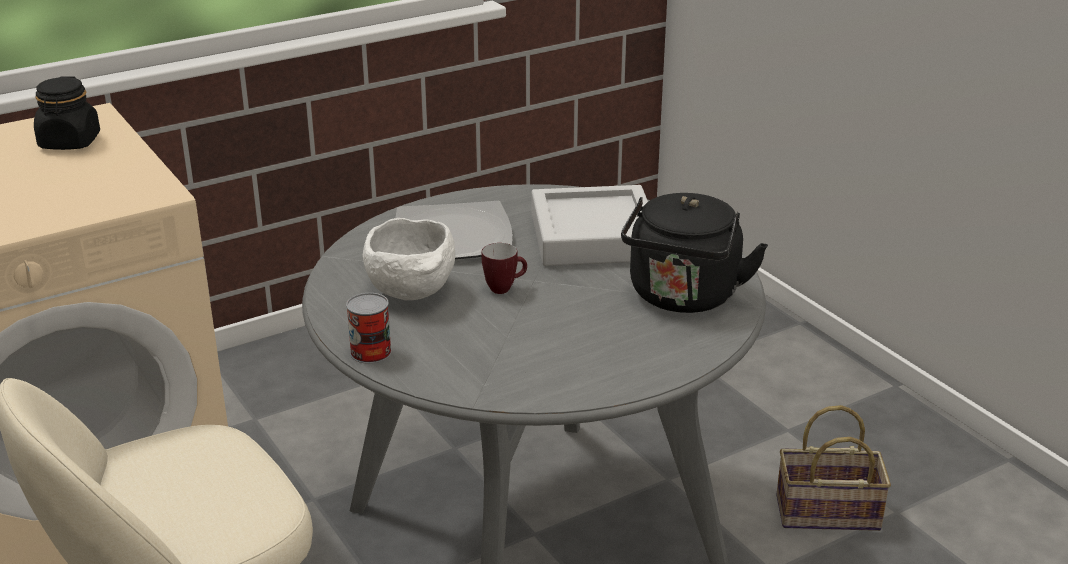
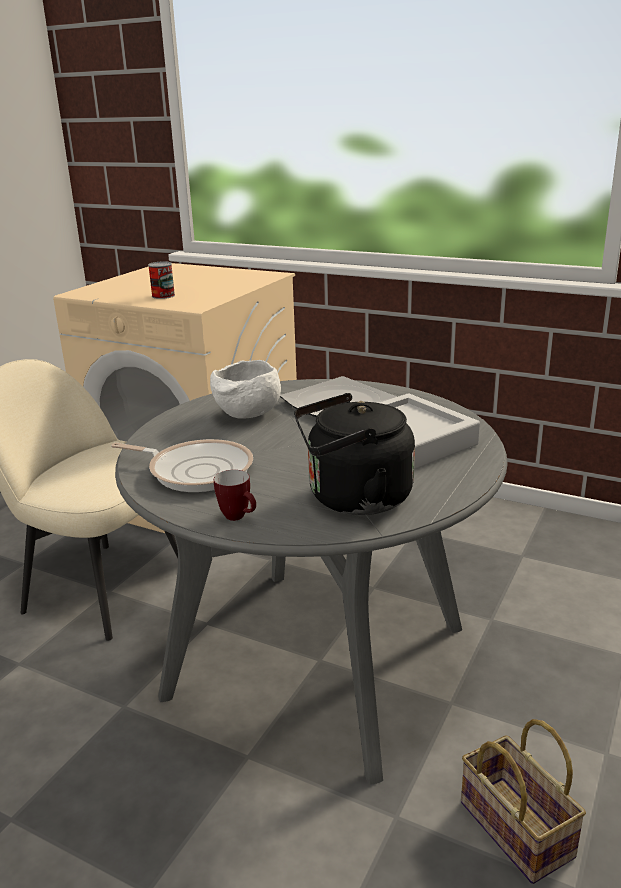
camera: 60 degrees right, 5 degrees down
black jar [34,76,100,150] -> none
can [346,293,392,364] -> can moved to [148,261,175,299]
mug [482,243,527,294] -> mug moved to [214,470,256,521]
none -> frying pan [111,439,253,492]

